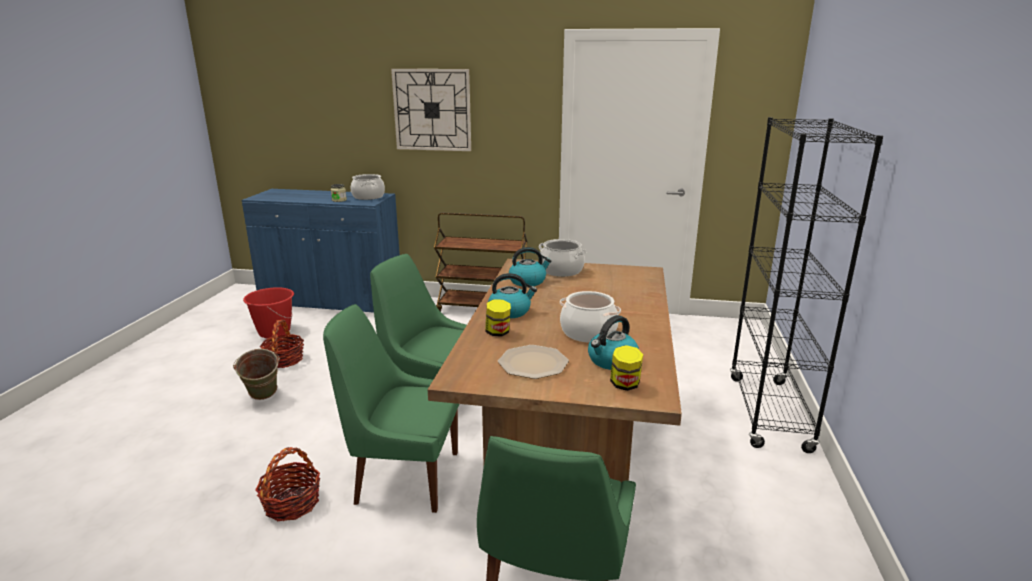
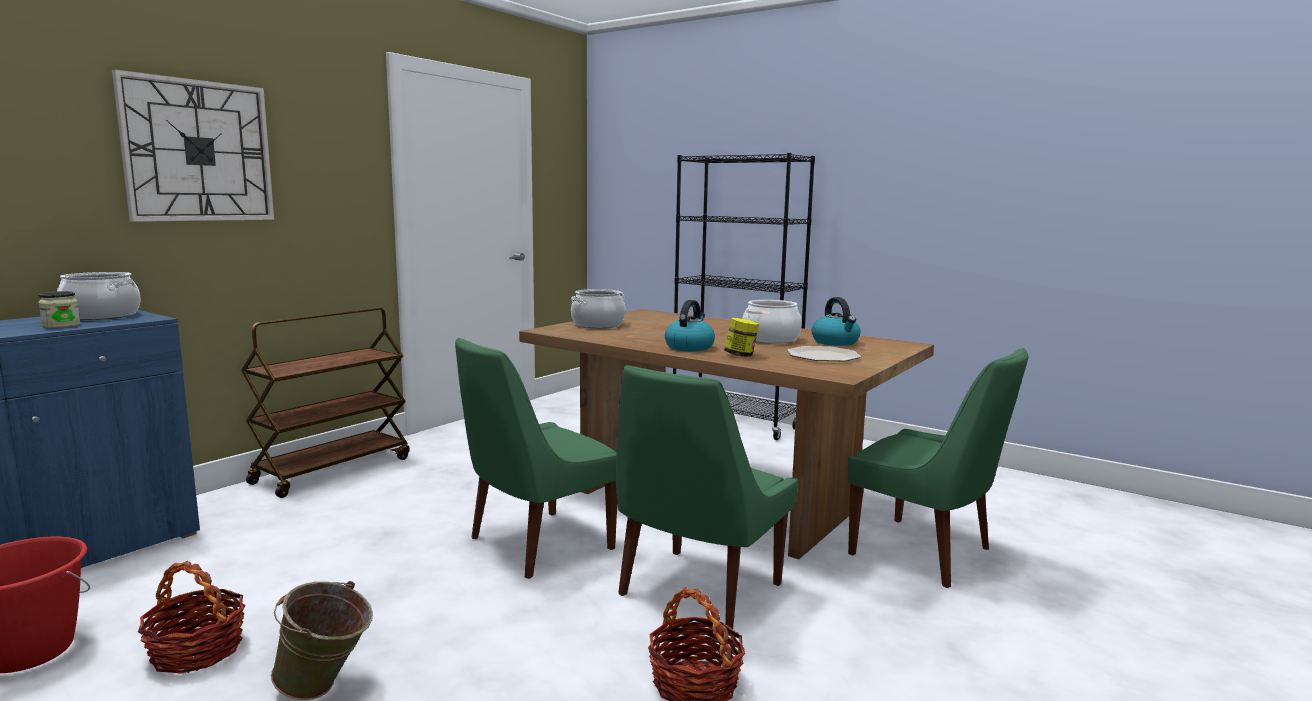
camera: 65 degrees left, 10 degrees down
kettle [509,247,552,287] -> none
jar [610,345,643,391] -> none

